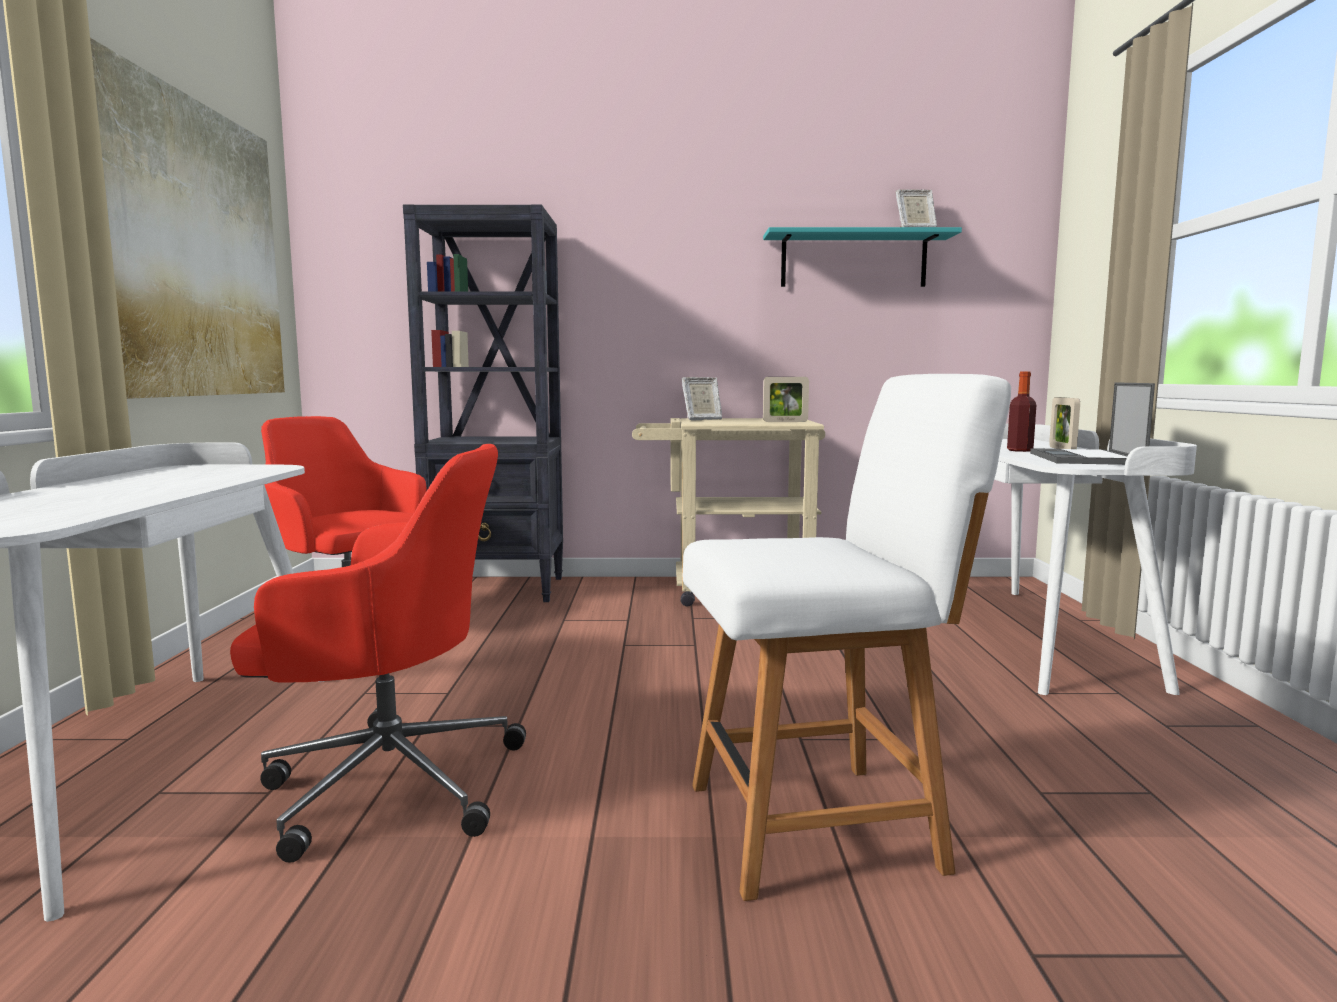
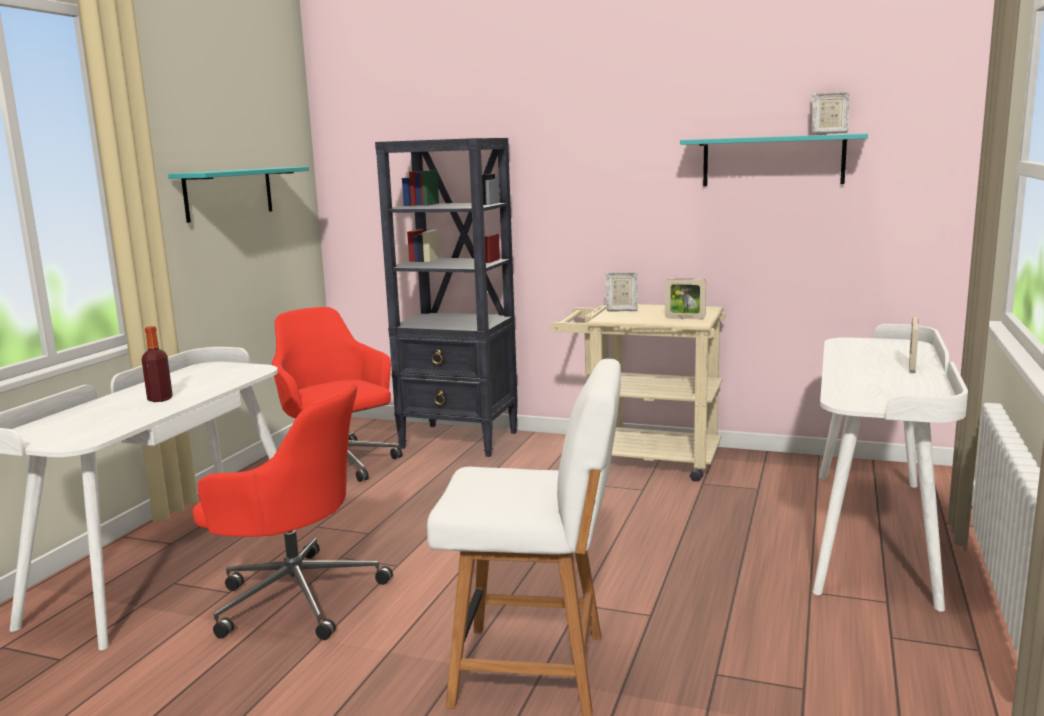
camera: 20 degrees right, 5 degrees up
picture [90,38,285,399] -> turquoise shelf [168,167,309,223]
bottle [1007,371,1036,452] -> bottle moved to [142,326,173,402]
laptop [1030,382,1155,465] -> none

